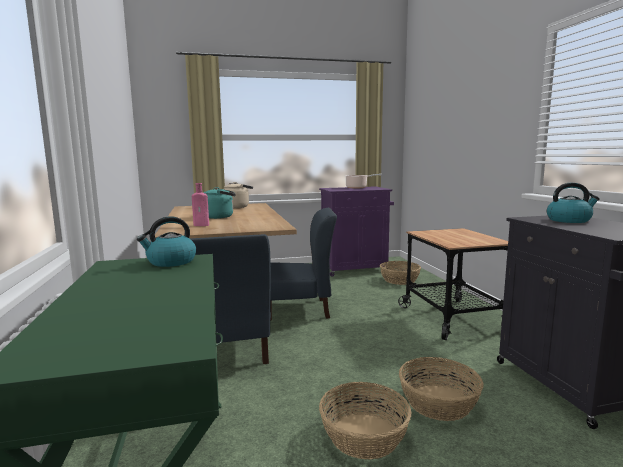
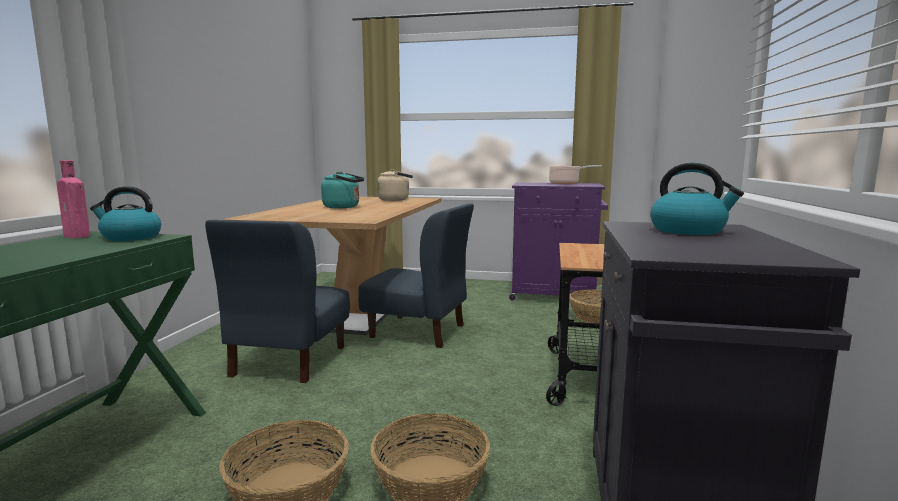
camera: 25 degrees right, 0 degrees up
pink bottle [192,183,209,226] -> pink bottle moved to [57,160,90,238]

